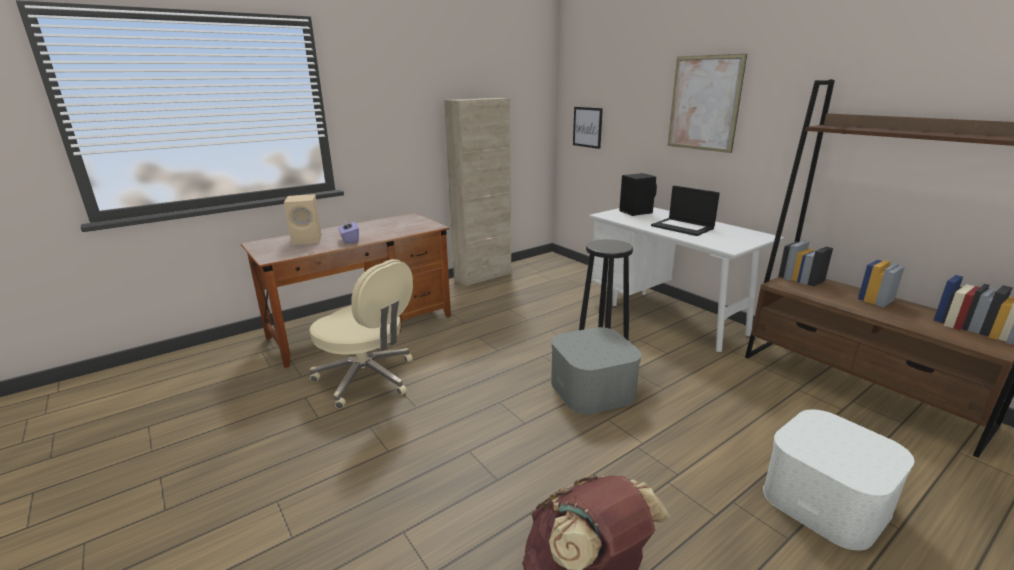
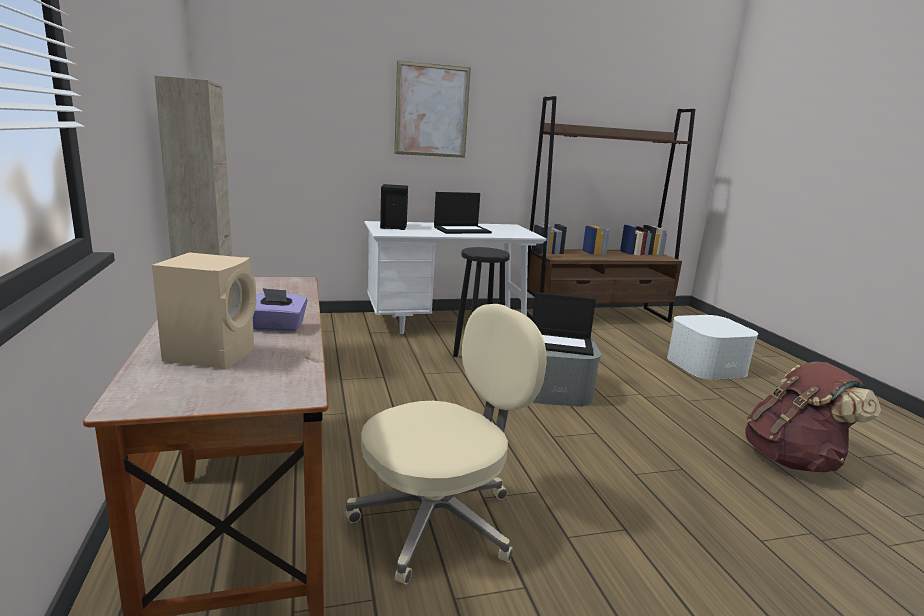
camera: 70 degrees left, 5 degrees down
picture [573,107,603,149] -> none
none -> laptop [532,292,596,356]

